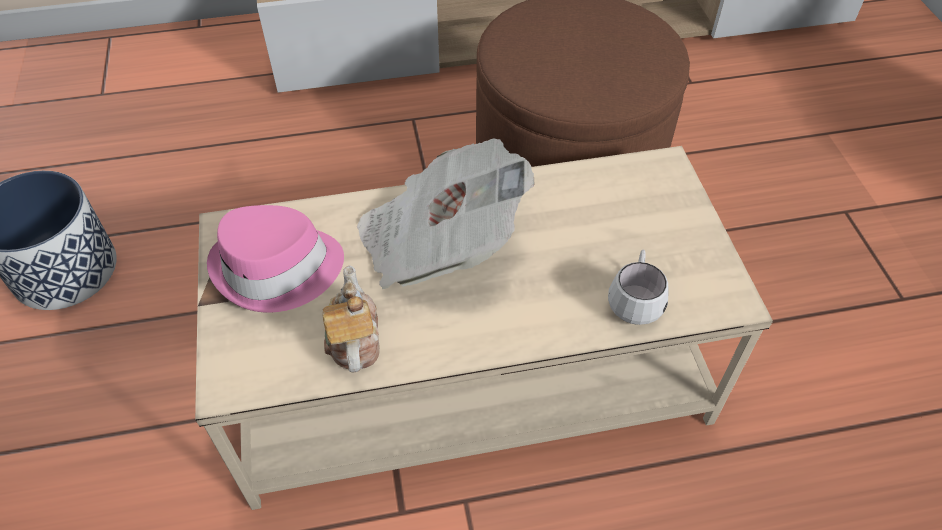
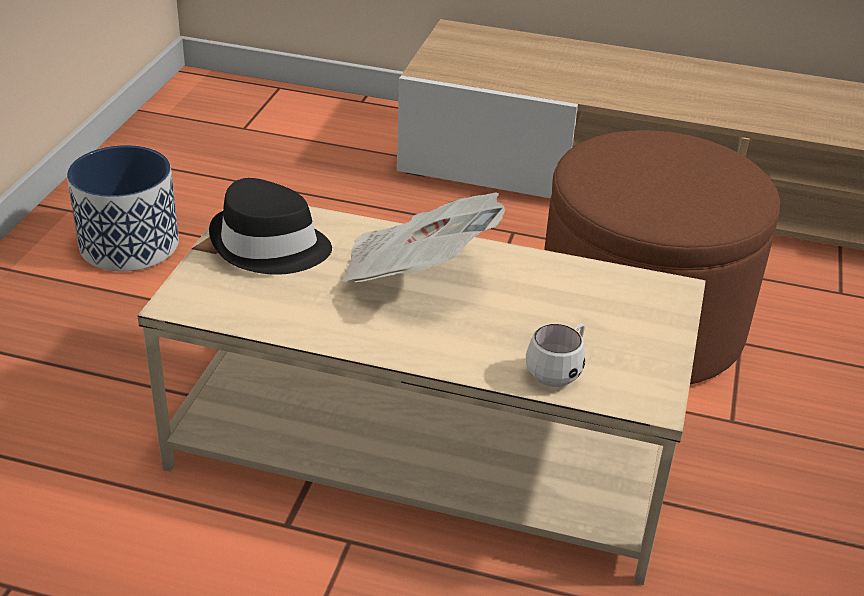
camera: 25 degrees right, 15 degrees down
pink hat [207,205,344,313] -> black hat [209,178,332,275]
teapot [322,265,380,372] -> none

